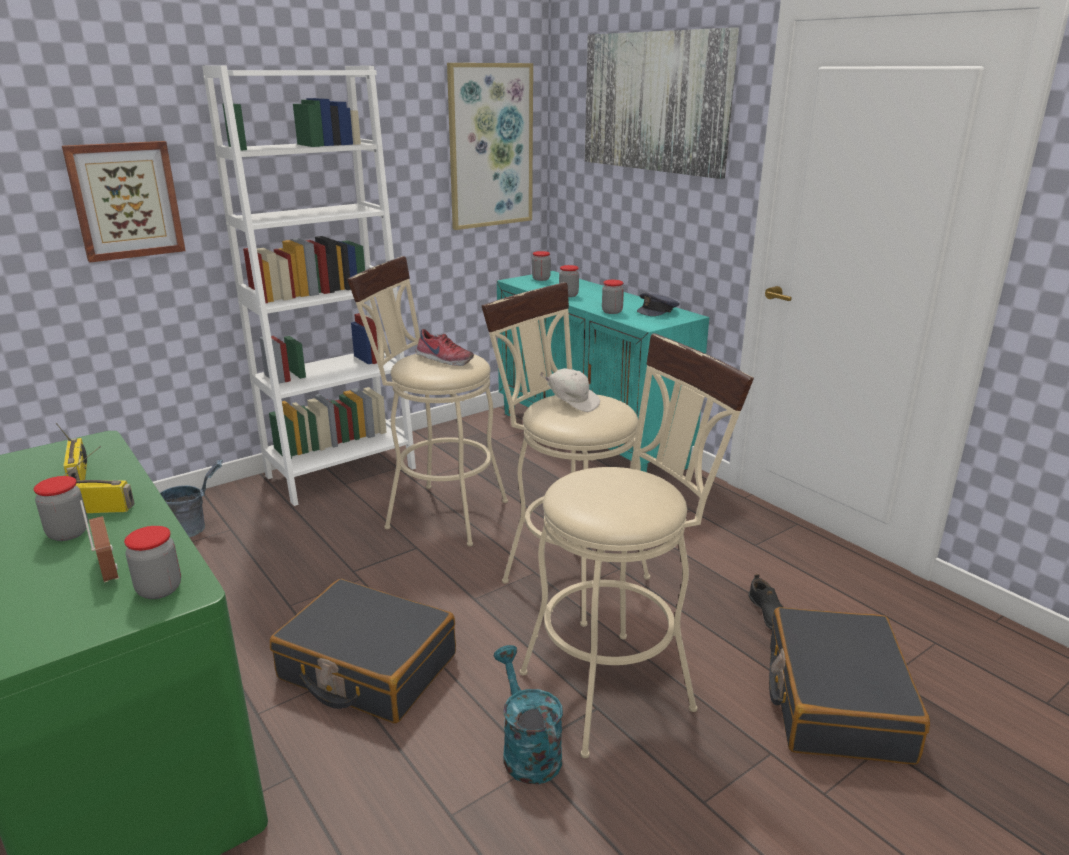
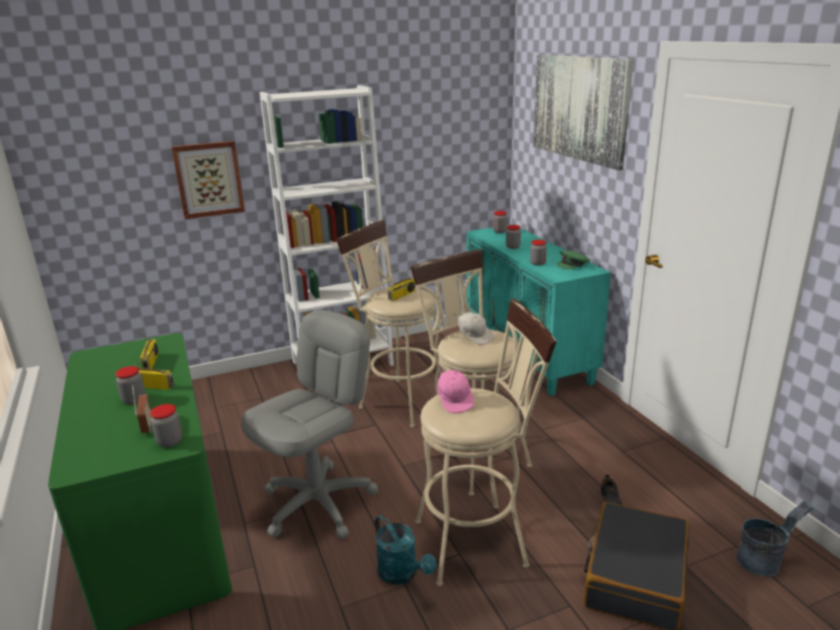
camera: 15 degrees right, 0 degrees up
grey bucket [160,460,223,537] -> grey bucket moved to [736,500,814,577]
black suitcase [270,579,456,723] -> grey office chair [241,310,378,539]
shoe [415,329,474,366] -> radio [388,267,415,301]
picture [447,63,533,230] -> none
turquoise watering can [493,645,563,784] -> turquoise watering can turned 150 degrees clockwise [375,515,436,585]
grey cap [637,293,680,316] -> green cap [557,251,590,269]
none -> pink cap [437,367,474,413]

